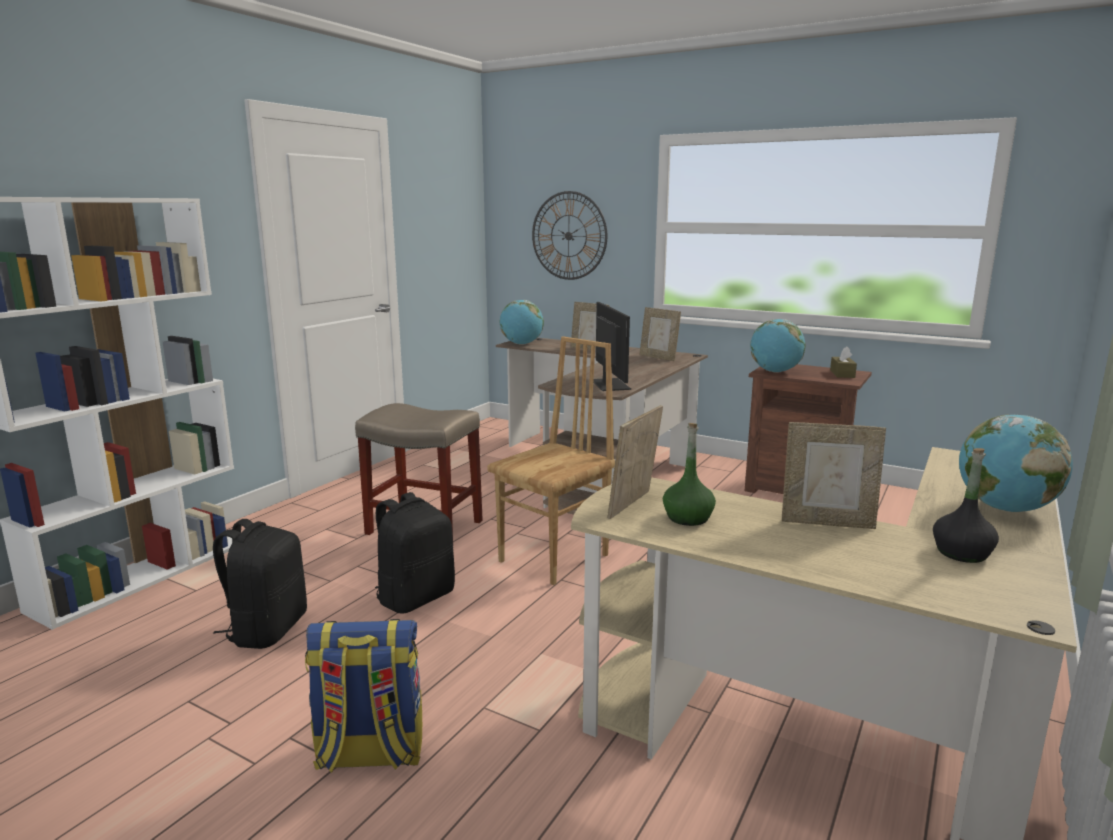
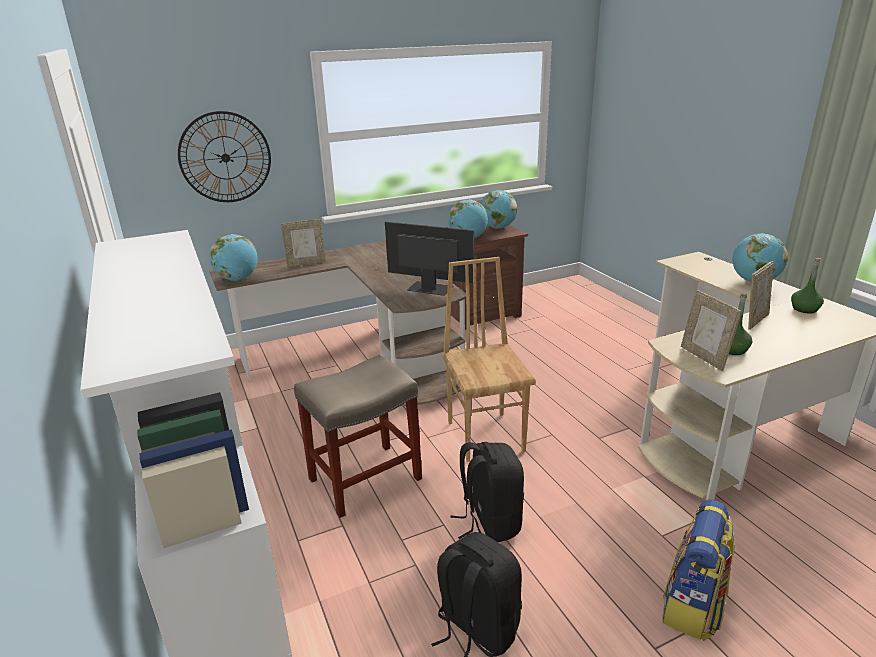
camera: 55 degrees left, 10 degrees up
picture frame [640,307,681,361] -> none
brown tissue box [830,347,857,378] -> globe [481,190,517,229]
black bottle [933,448,999,563] -> green bottle [791,258,824,313]

